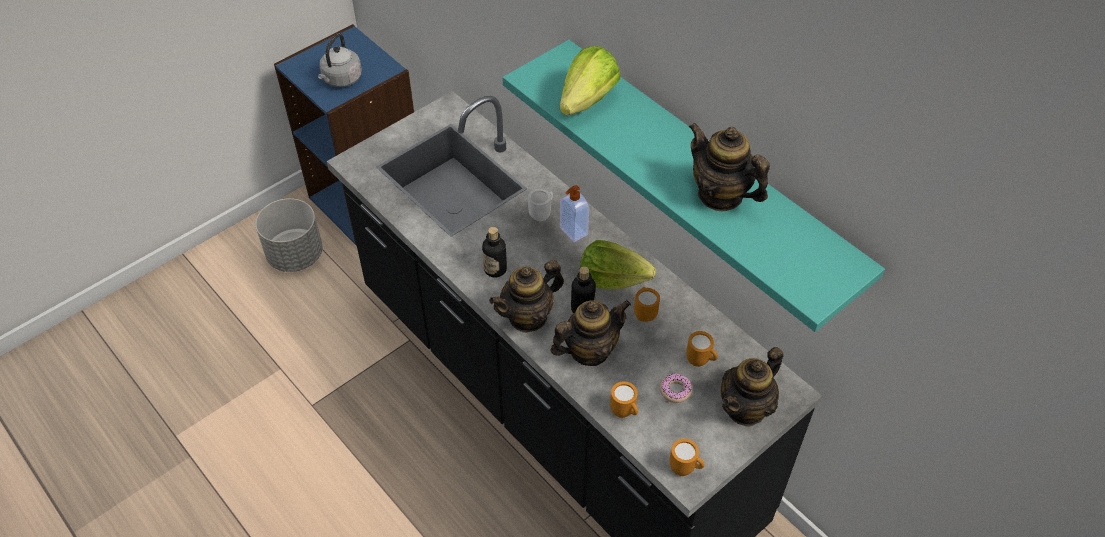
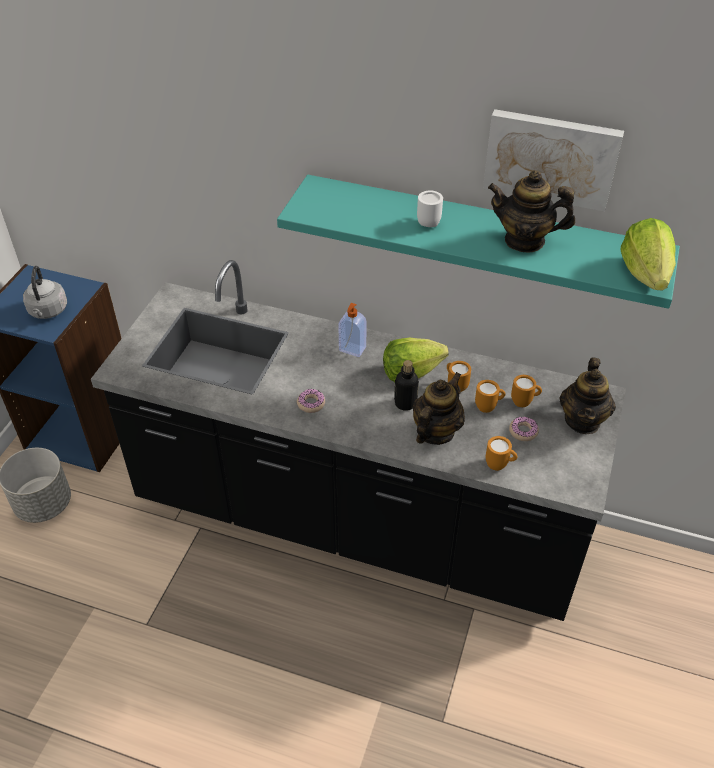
camera: 30 degrees left, 5 degrees down
bottle [482,227,507,278] -> donut [297,389,325,413]
teapot [489,260,564,333] -> none
white mug [528,189,553,222] -> white mug moved to [417,190,443,227]
lettuce [559,46,621,116] -> lettuce moved to [621,218,676,291]
orange mug [670,439,705,476] -> orange mug moved to [475,380,506,413]
none -> picture [483,109,624,212]

